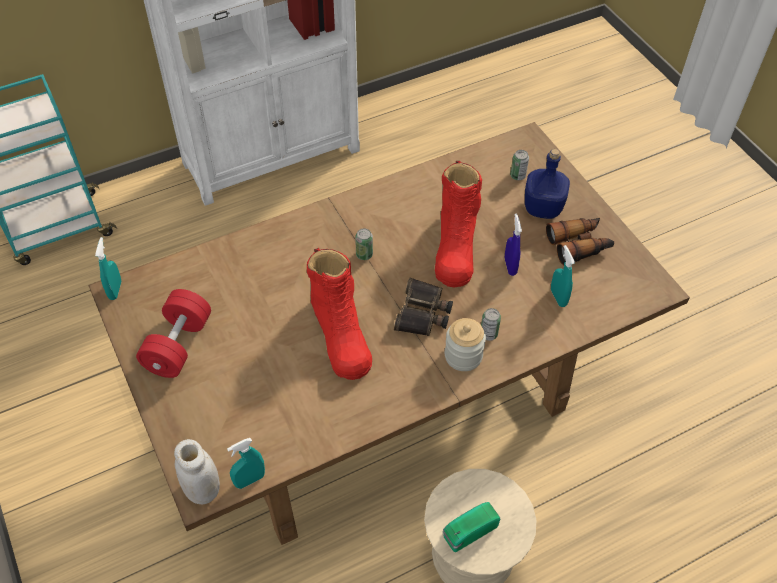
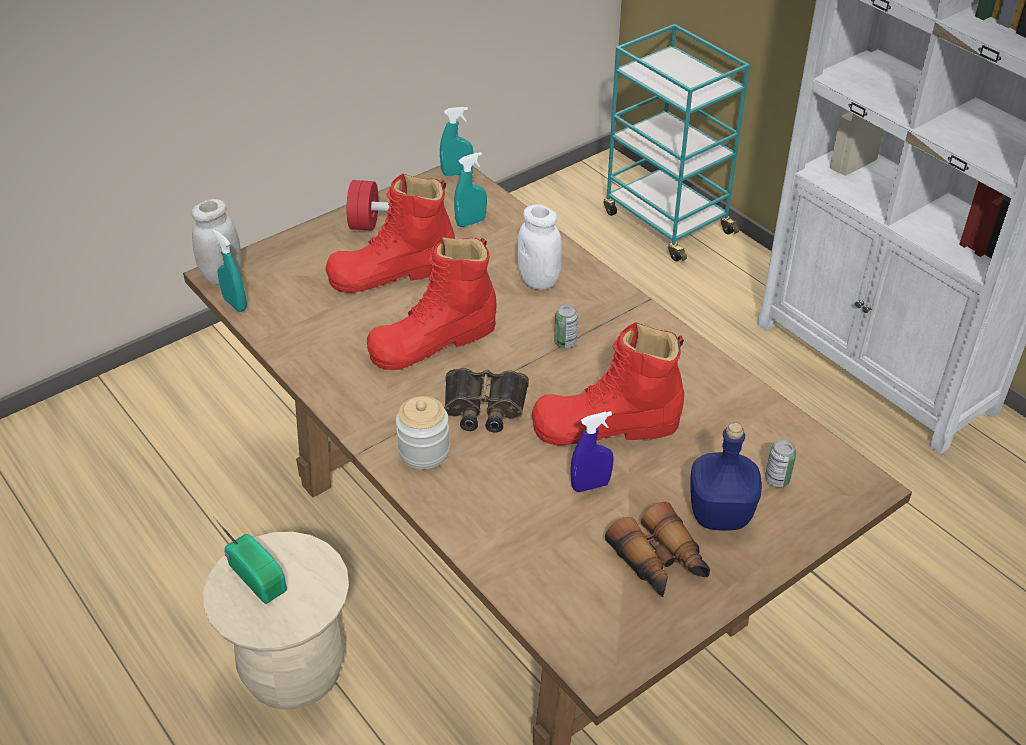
camera: 80 degrees right, 10 degrees down
can [481,308,501,341] -> none
turquoise spray bottle [551,245,575,307] -> turquoise spray bottle moved to [454,152,487,227]
none -> red boot [326,174,455,293]
none -> white jar [517,204,562,290]

